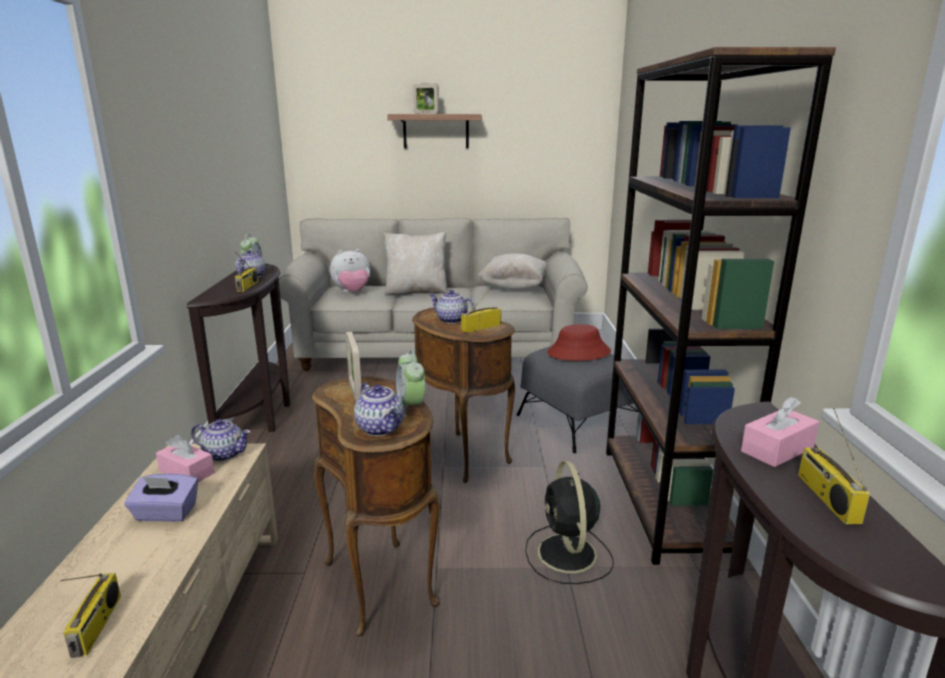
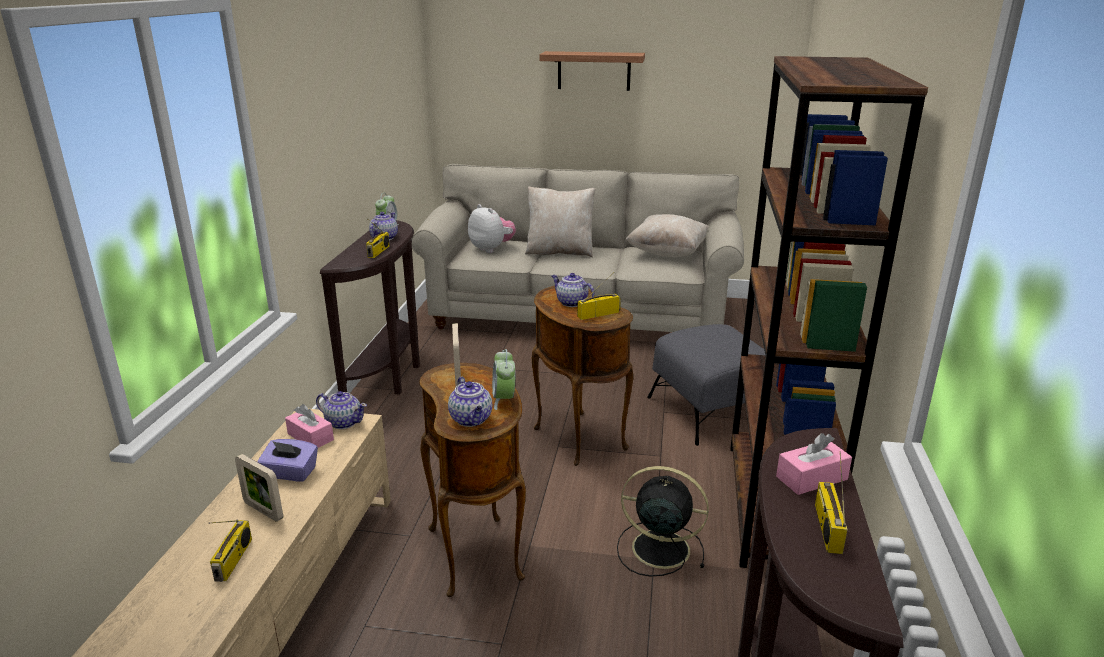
camera: 10 degrees right, 5 degrees up
plush toy [330,249,370,292] -> plush toy turned 120 degrees counterclockwise [468,204,516,253]
picture frame [413,84,439,114] -> picture frame moved to [235,454,283,522]
black fan [525,461,614,584] -> black fan turned 105 degrees clockwise [617,466,709,576]
red hat [547,324,611,361] -> none

